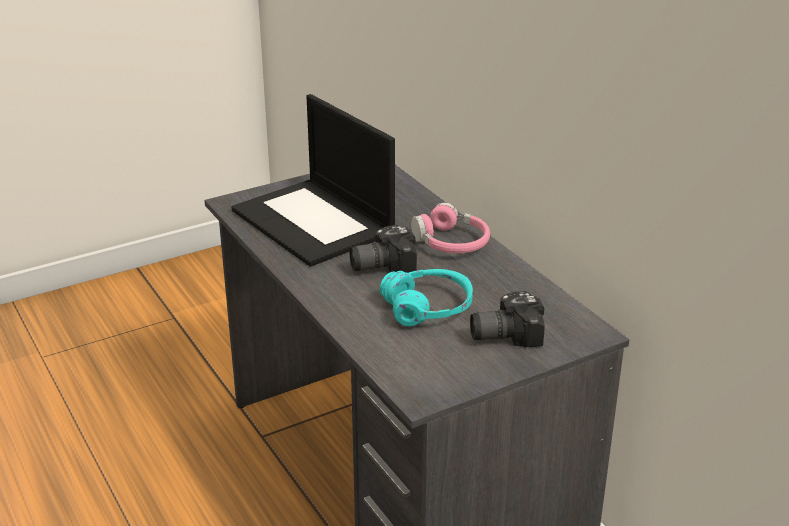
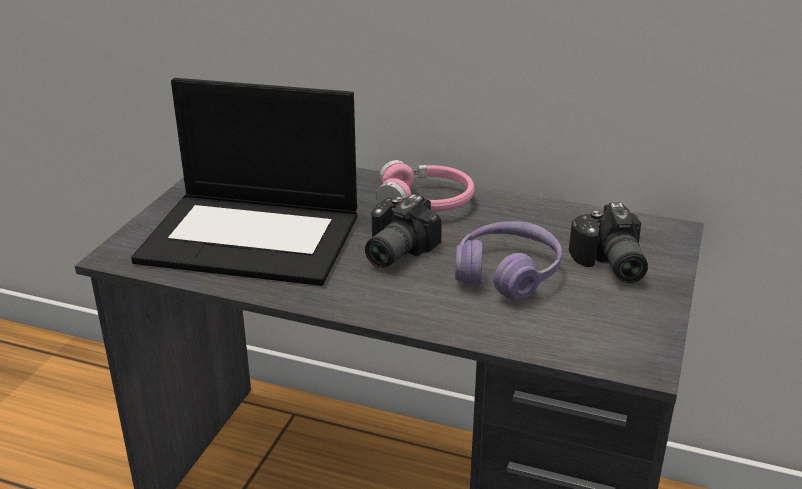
camera: 40 degrees left, 0 degrees up
turquoise headphones [380,269,473,326] -> purple headphones [455,221,562,300]
camera [470,291,545,347] -> camera turned 45 degrees counterclockwise [569,203,648,283]

